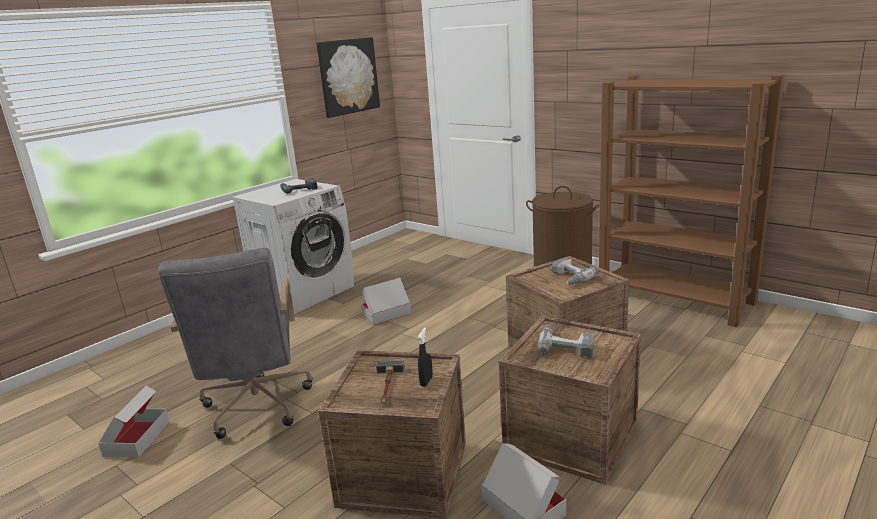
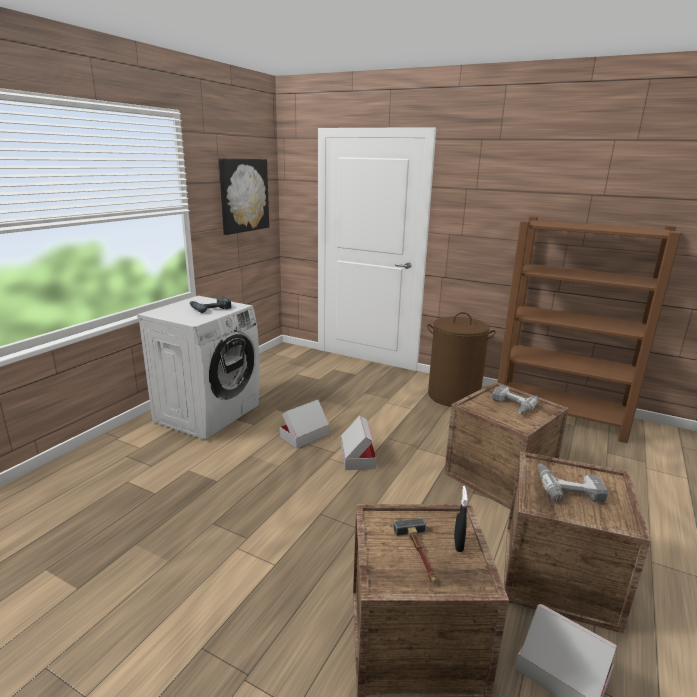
camera: 15 degrees left, 0 degrees up
cardboard box [98,385,169,457] -> cardboard box moved to [341,415,376,470]
grey office chair [158,248,313,439] -> none

